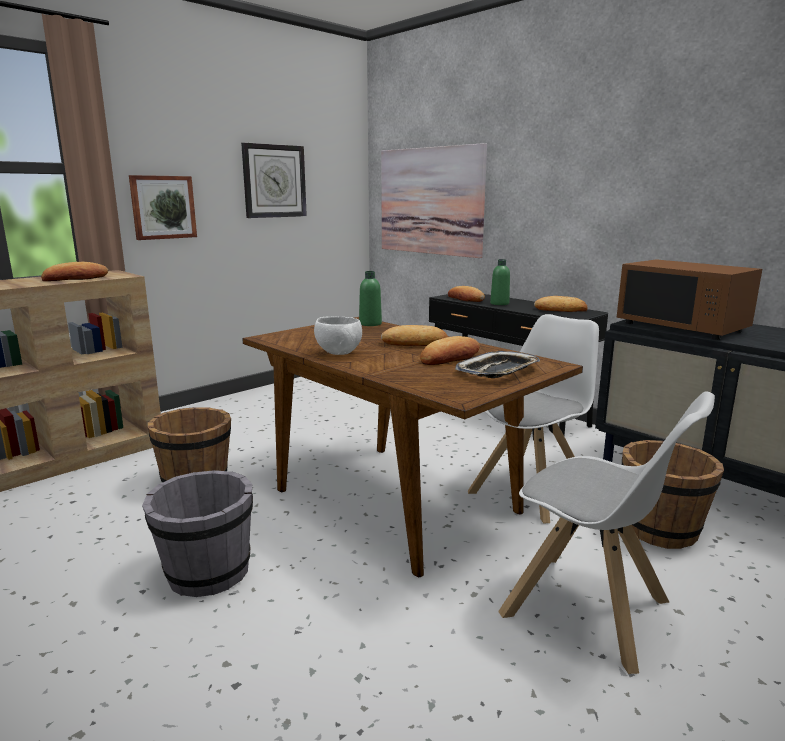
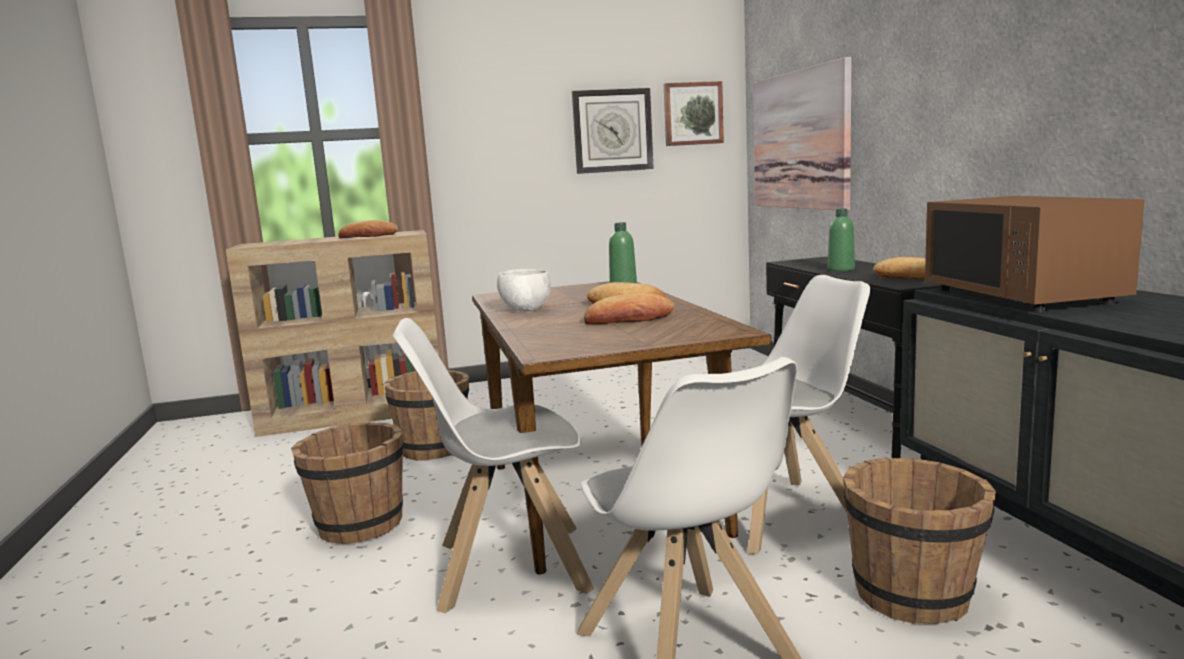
camera: 30 degrees right, 5 degrees down
picture [129,175,197,240] -> picture moved to [664,81,724,146]
grey bucket [142,470,253,597] -> brown bucket [291,422,403,544]
bread [448,286,485,302] -> none
tray [455,351,540,378] -> none
none -> chair [392,318,594,613]

